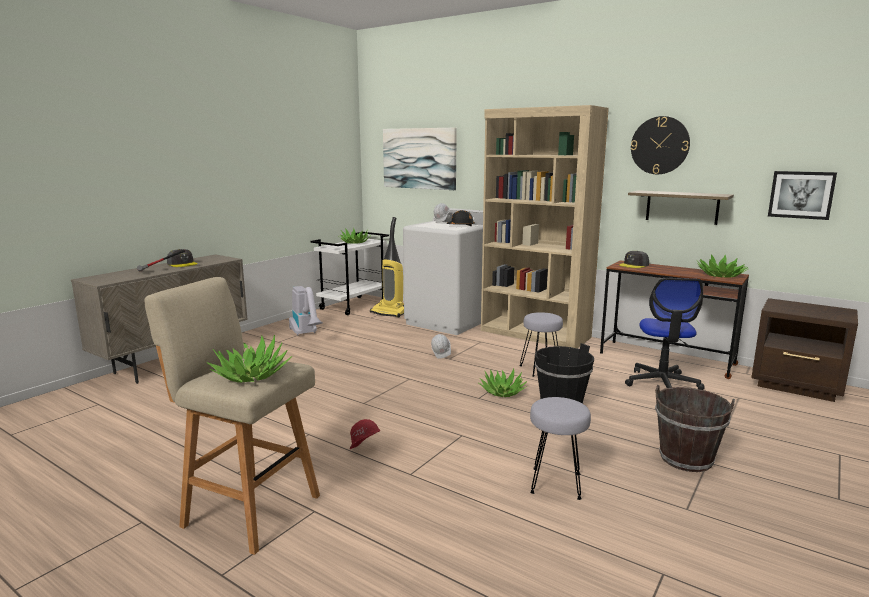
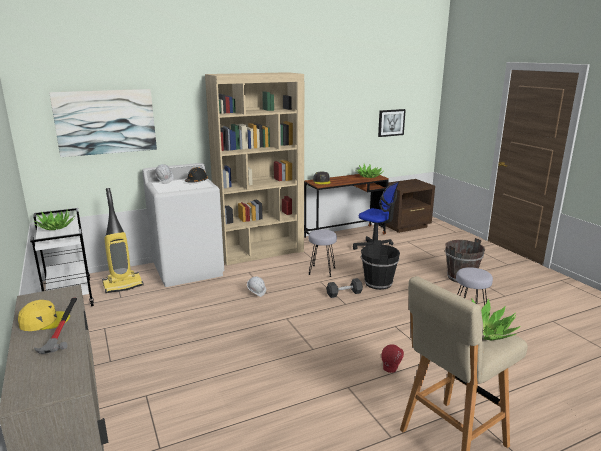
camera: 60 degrees left, 5 degrees up
grey cap [167,249,198,267] -> yellow cap [18,300,70,331]
vacuum cleaner [289,286,323,336] -> none
potted plant [479,368,527,397] -> grey dumbbell [326,278,363,298]
shelf [628,190,734,225] -> none
wall clock [631,116,690,174] -> none

